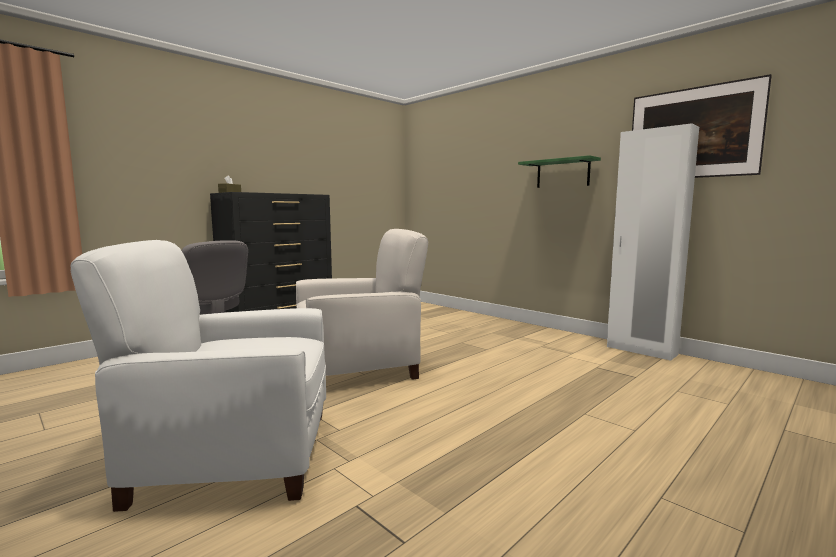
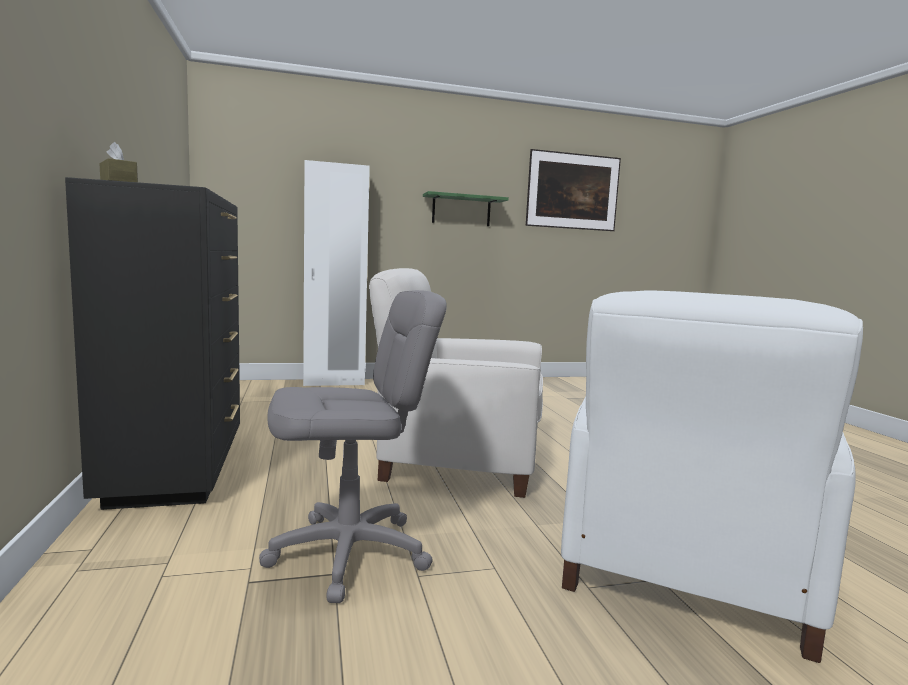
camera: 60 degrees left, 0 degrees up
white armchair [296,229,428,380] -> white armchair turned 90 degrees counterclockwise [369,268,543,498]
white wardrobe [607,123,699,361] -> white wardrobe moved to [303,160,370,386]

